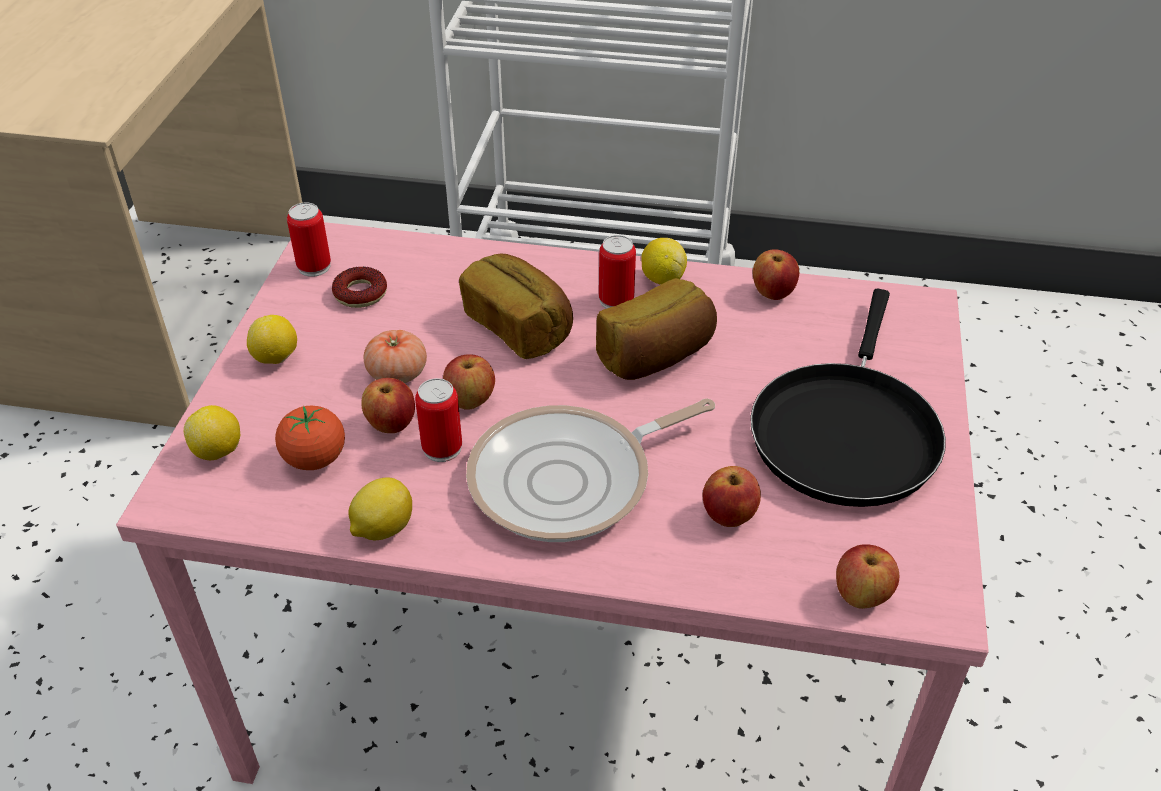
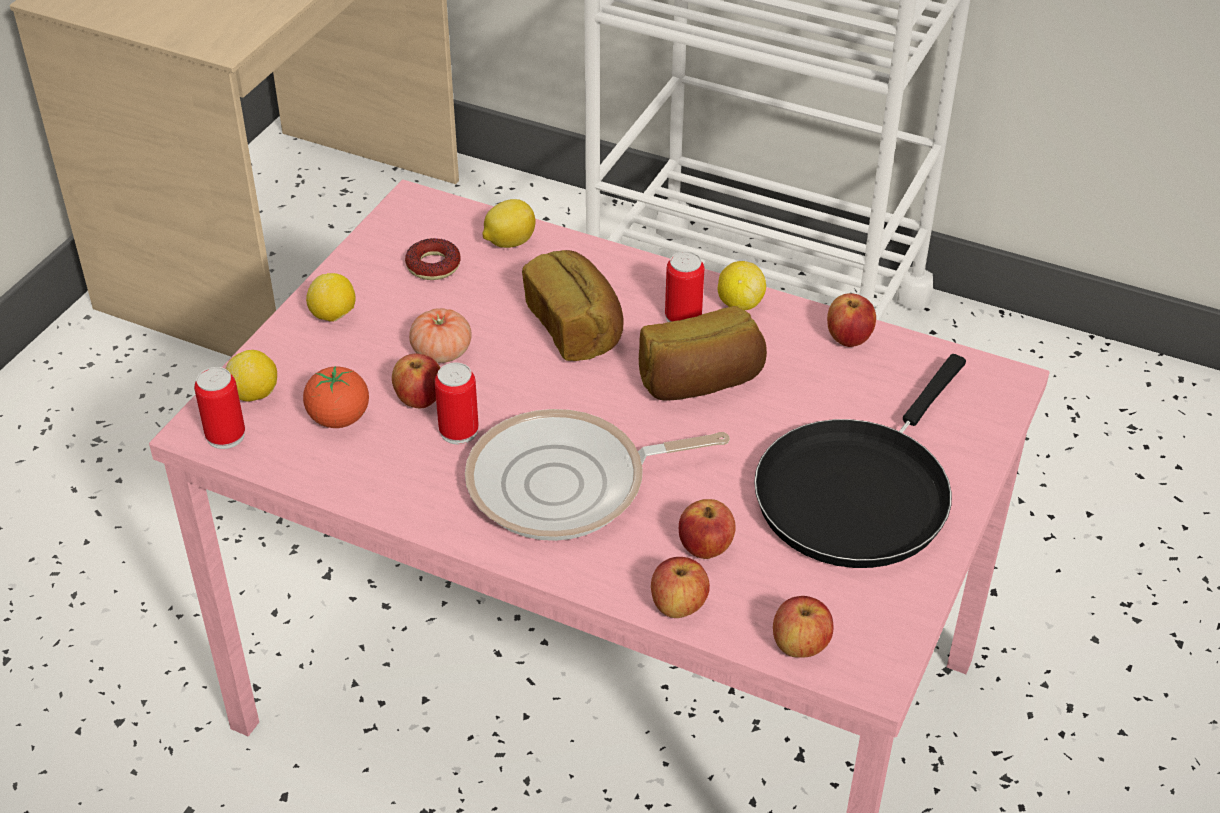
camera: 15 degrees right, 0 degrees up
can [287,202,331,277] -> can moved to [194,367,245,449]
lemon [348,477,412,540] -> lemon moved to [482,199,536,248]
apple [443,354,495,410] -> apple moved to [651,557,710,618]

